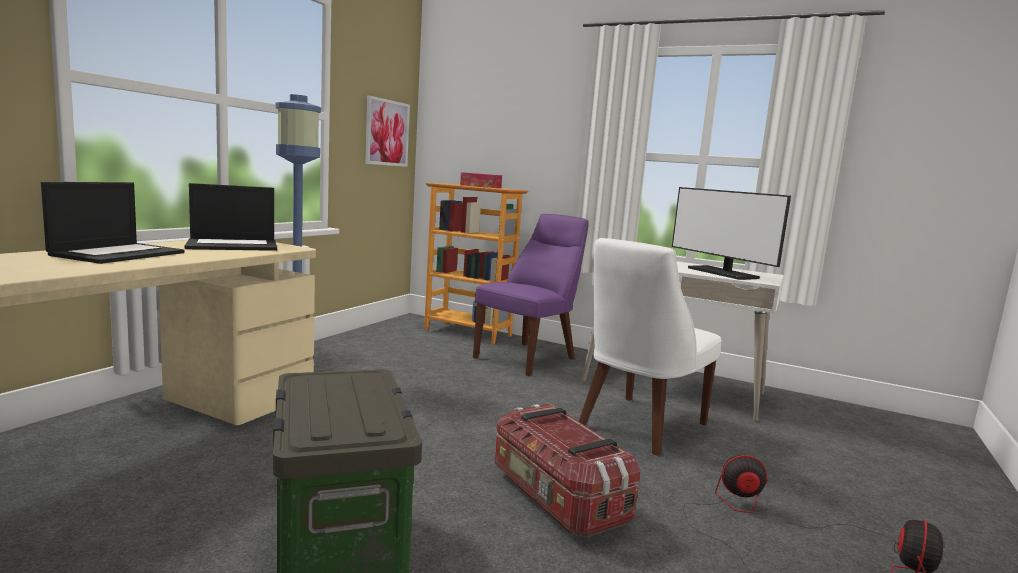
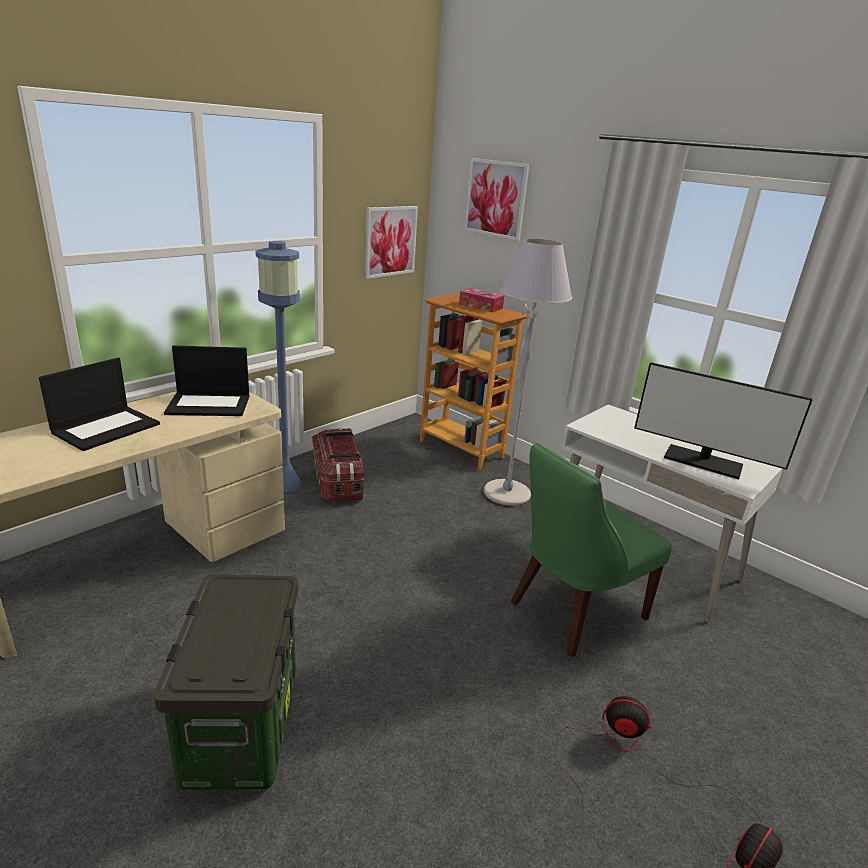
camera: 15 degrees right, 15 degrees up
purple chair [473,214,589,376] -> grey floor lamp [484,239,572,506]
storage box [494,404,640,537] -> storage box moved to [312,428,364,503]
white chair [579,238,722,456] -> green chair [511,443,672,657]
monitor [672,187,791,280] -> monitor turned 45 degrees counterclockwise [634,362,813,479]
none -> picture [464,158,530,241]

